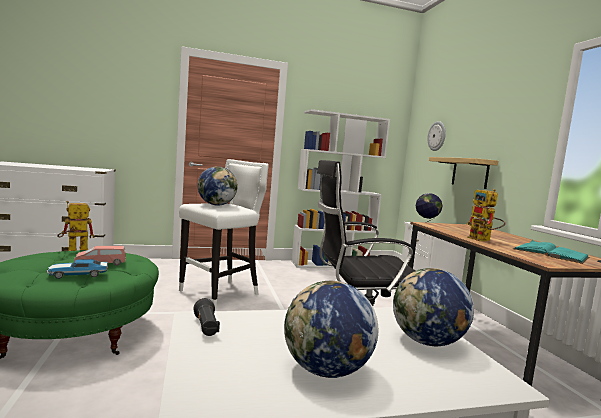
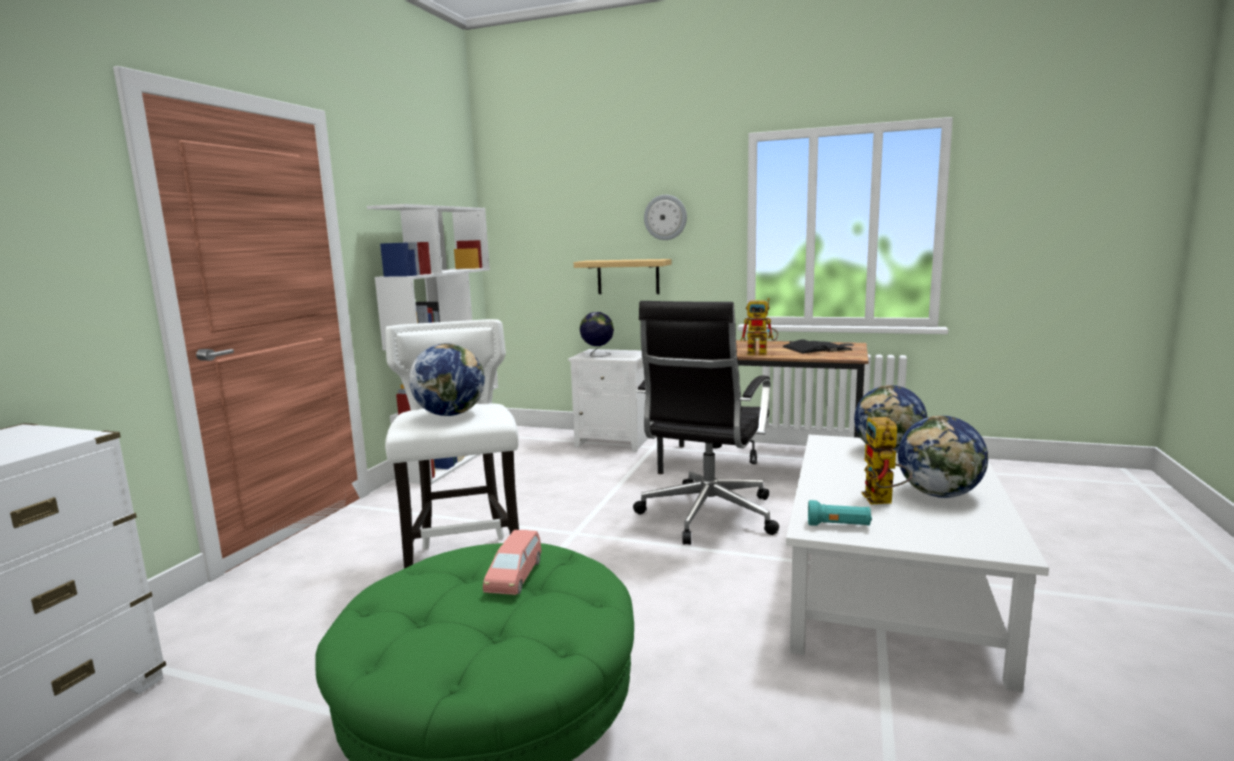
camera: 55 degrees left, 5 degrees up
toy car [46,259,108,279] -> none
toy robot [57,201,94,251] -> toy robot moved to [862,417,912,504]
black flashlight [193,298,220,336] -> turquoise flashlight [808,500,872,526]
wall clock [427,121,446,151] -> wall clock moved to [644,195,687,240]
turquoise book [513,240,589,264] -> black book [783,339,853,354]

